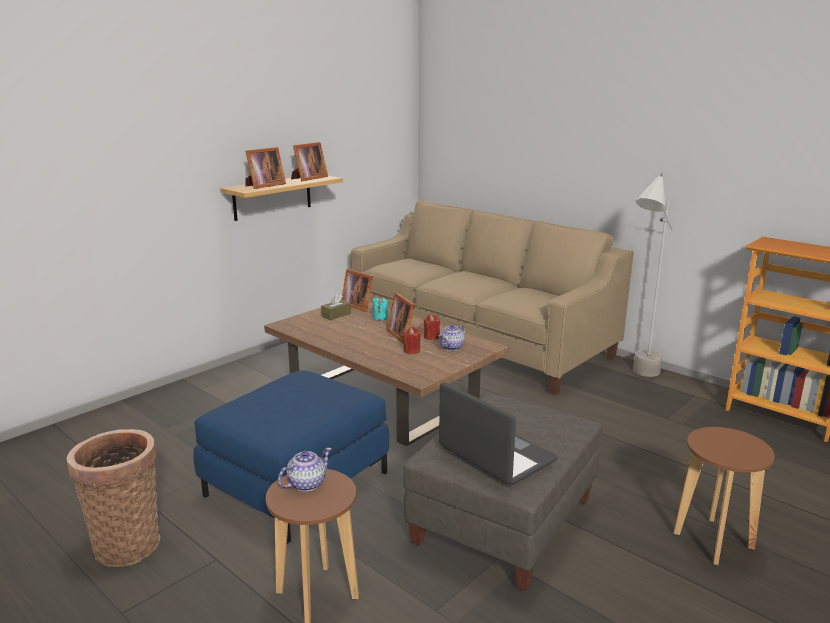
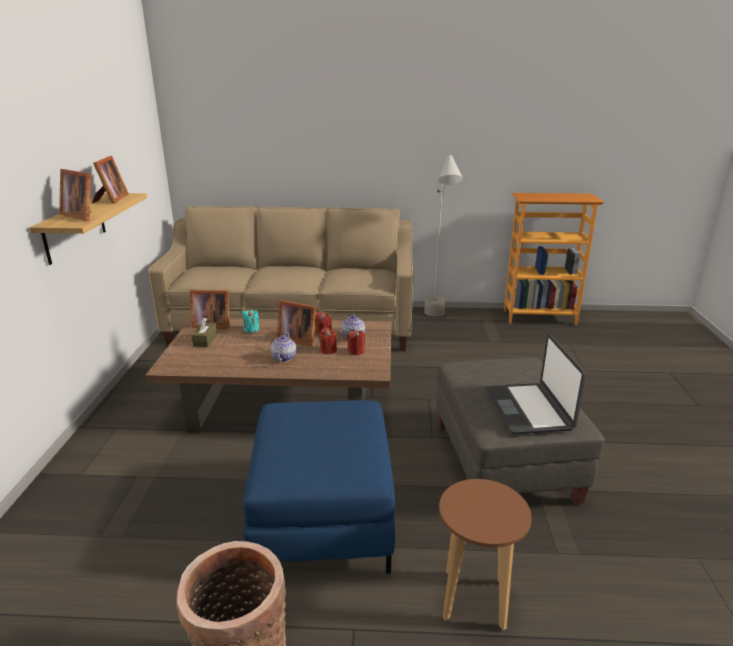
camera: 40 degrees left, 5 degrees up
picture frame [245,147,286,189] -> picture frame turned 120 degrees clockwise [59,169,91,221]
teapot [278,448,332,491] -> teapot moved to [271,332,297,362]
laptop [439,382,558,485] -> laptop turned 105 degrees counterclockwise [486,334,586,434]
brown stool [674,427,775,565] -> none
none -> red candle [347,330,365,355]

